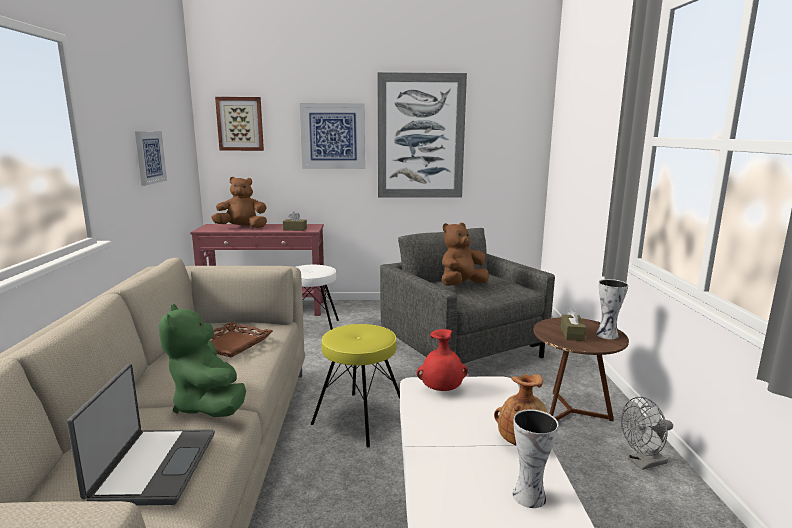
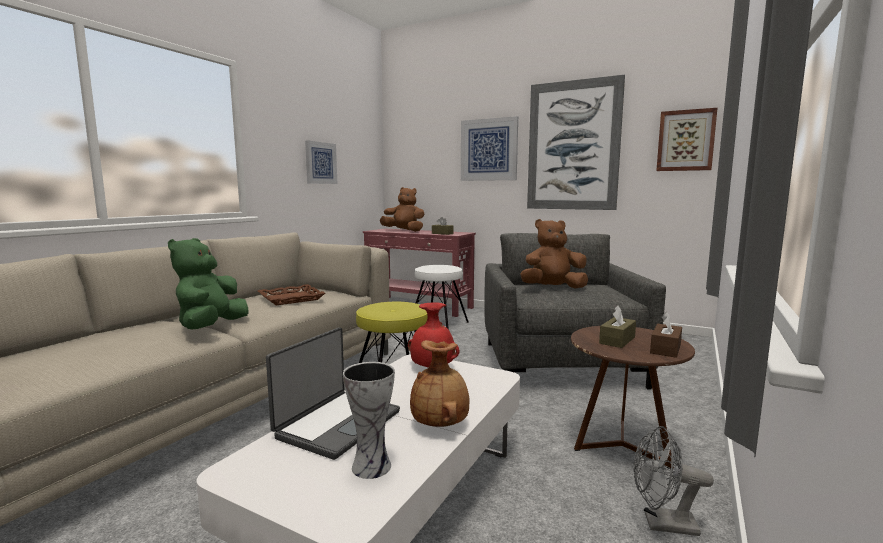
camera: 30 degrees right, 5 degrees down
laptop [67,364,215,506] -> laptop moved to [266,327,400,460]
picture [215,97,264,151] -> picture moved to [656,108,717,171]
vase [596,279,628,339] -> brown tissue box [650,312,682,358]

